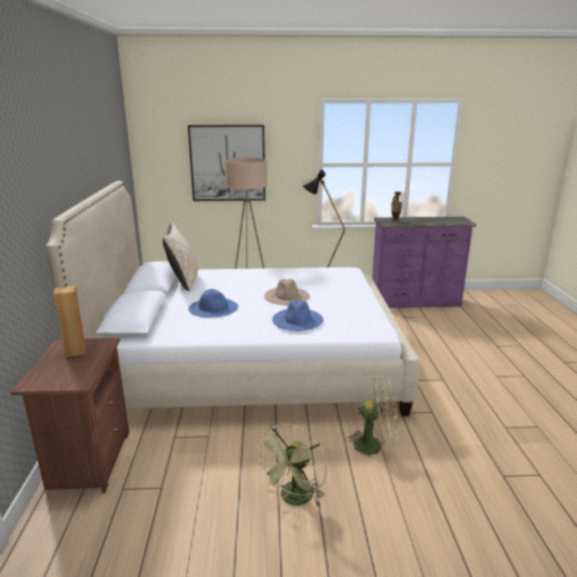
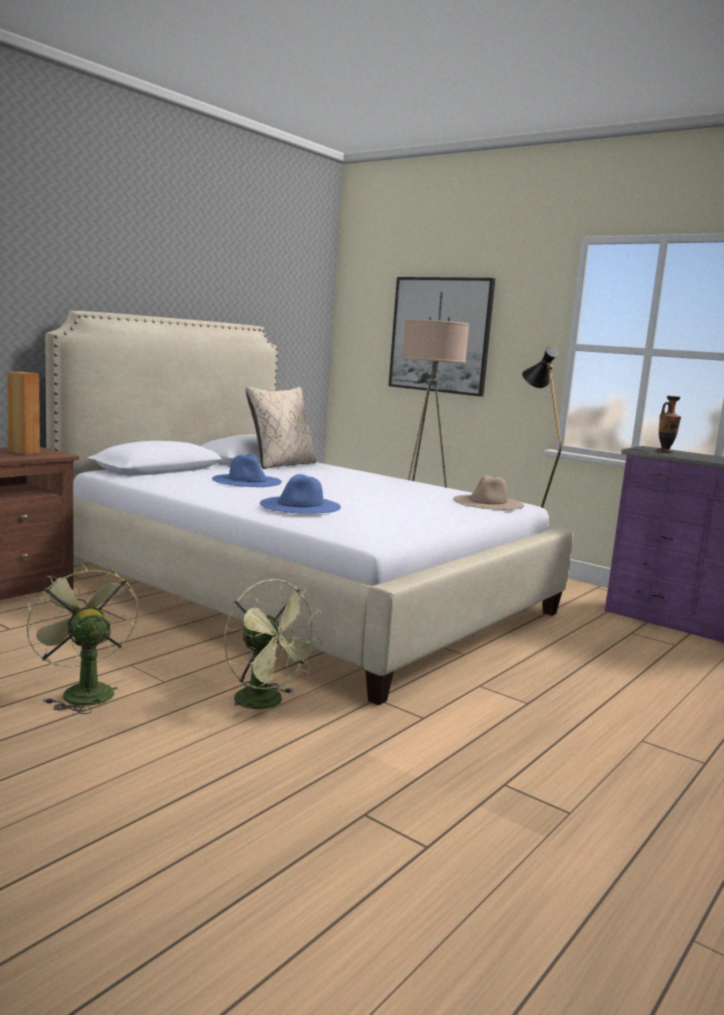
camera: 40 degrees right, 10 degrees down
green fan [255,424,327,507] -> green fan turned 75 degrees clockwise [26,563,138,714]
beige hat [264,279,310,305] -> beige hat moved to [453,475,524,510]

